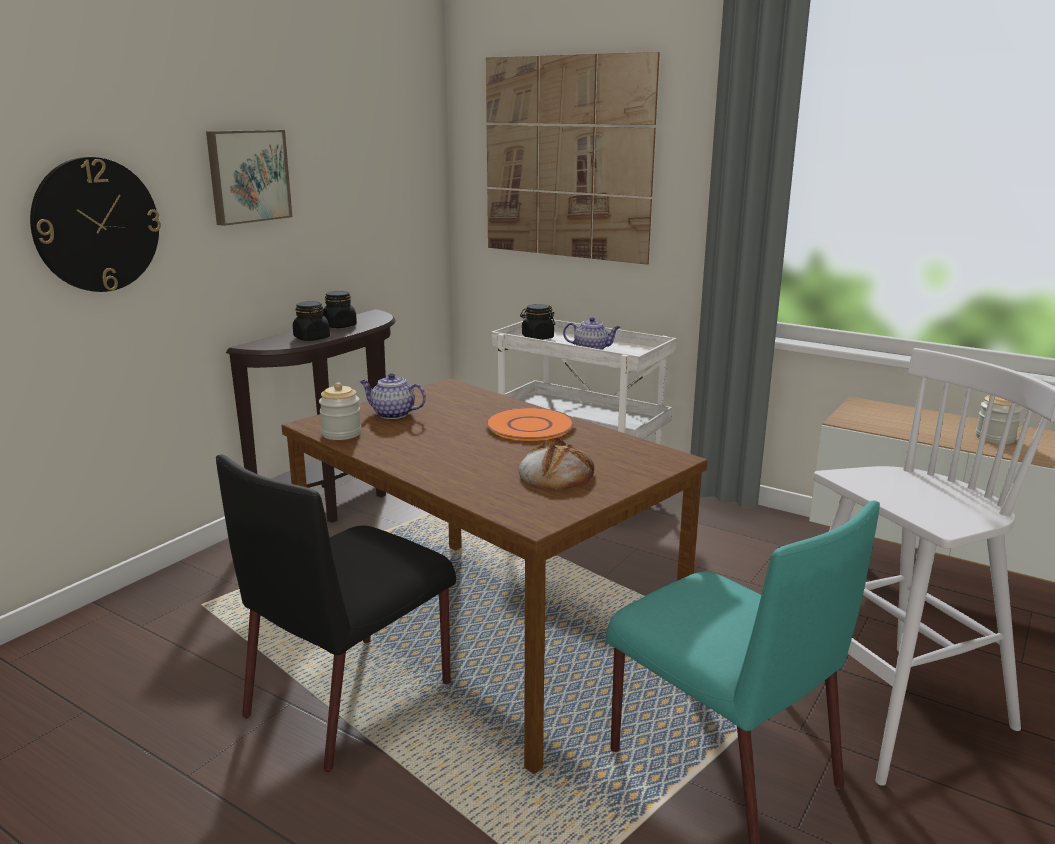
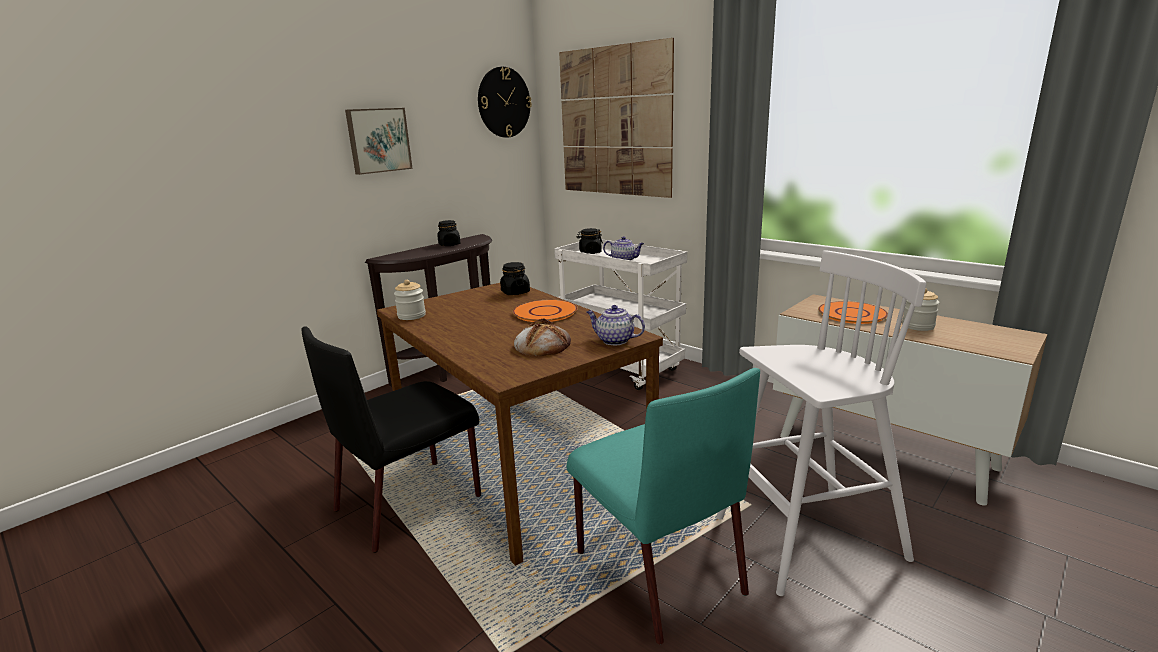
camera: 10 degrees right, 0 degrees up
wall clock [30,157,161,292] -> wall clock moved to [478,67,532,137]
black jar [293,301,330,341] -> black jar moved to [500,262,530,295]
teapot [360,373,426,419] -> teapot moved to [587,305,645,345]
none -> orange plate [818,301,888,324]

